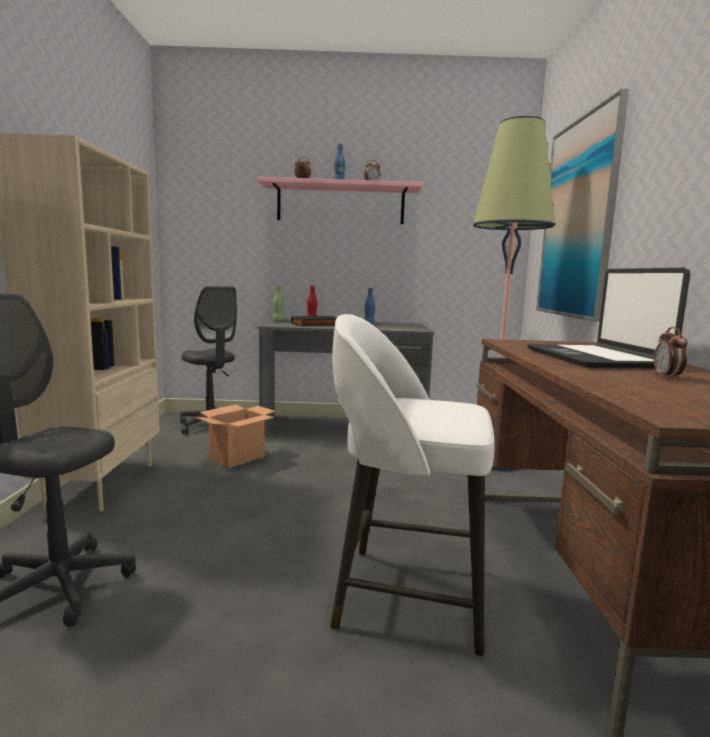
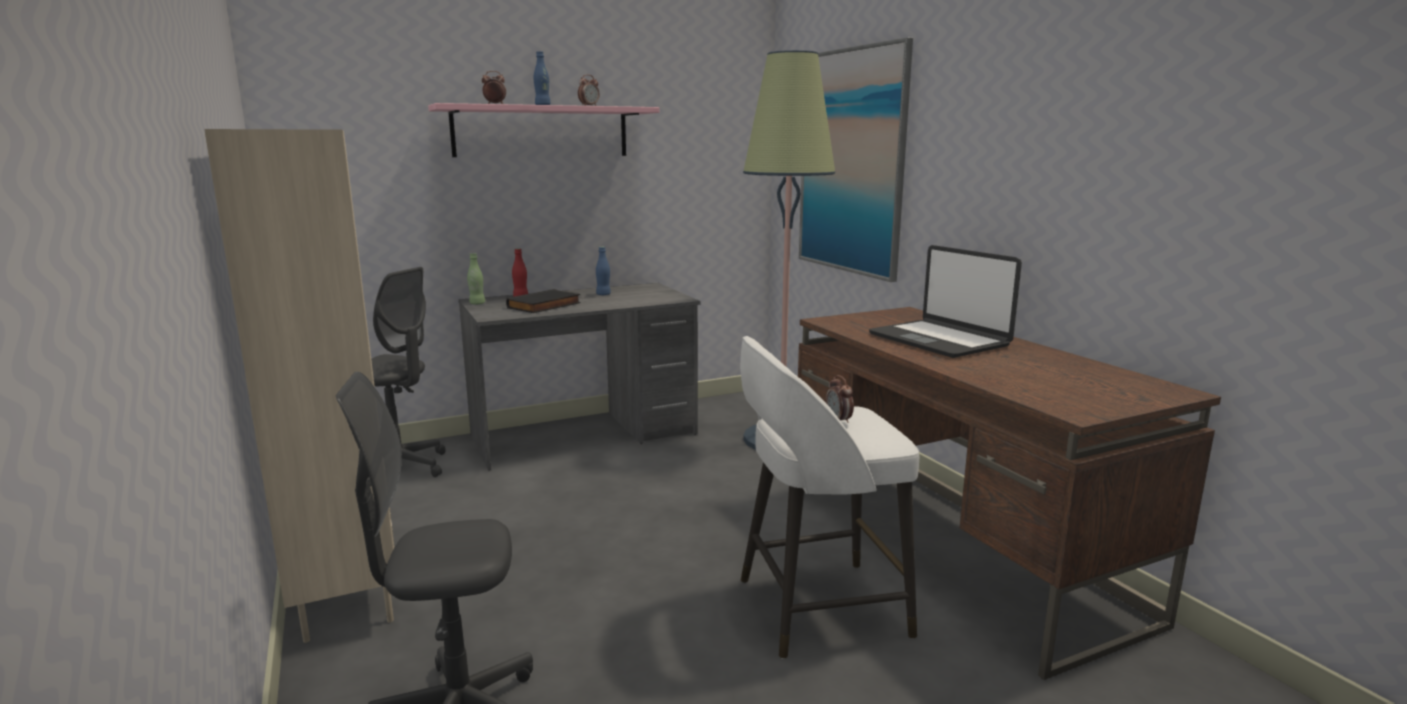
camera: 25 degrees left, 5 degrees up
cardboard box [195,405,276,468] -> none
alarm clock [654,327,687,379] -> alarm clock moved to [826,375,854,423]

